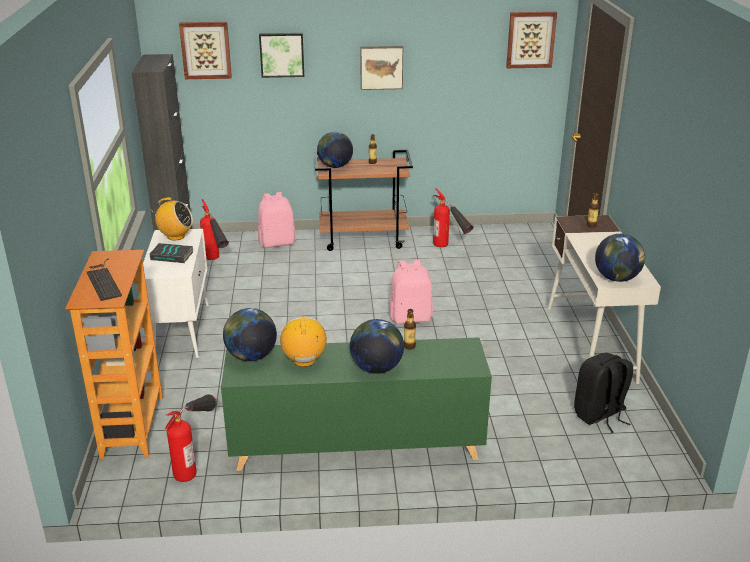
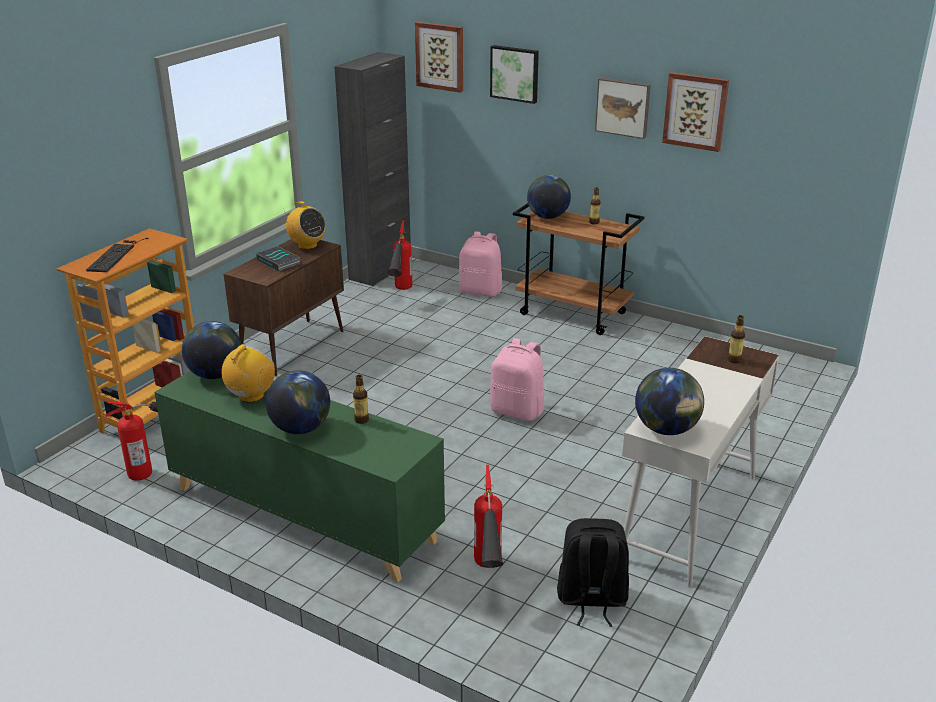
camera: 35 degrees right, 0 degrees up
white cabinet [143,229,209,358] -> brown cabinet [224,239,344,376]
fire extinguisher [433,188,474,247] -> fire extinguisher moved to [474,465,503,568]
picture [506,12,557,68] -> picture moved to [662,72,729,152]

